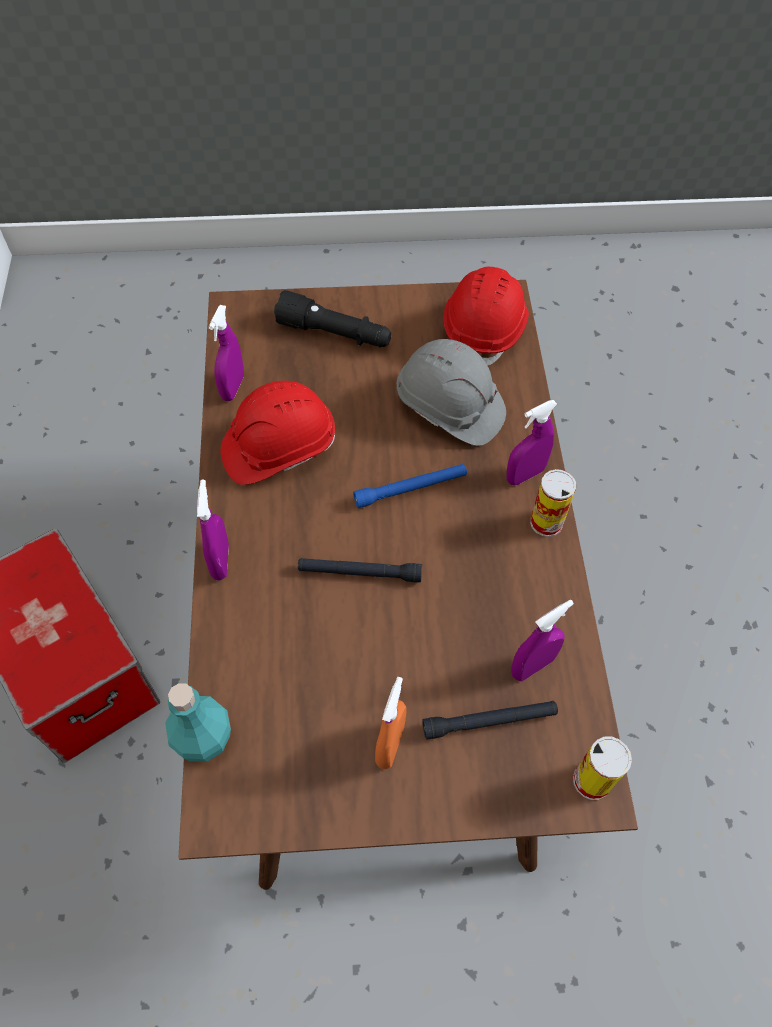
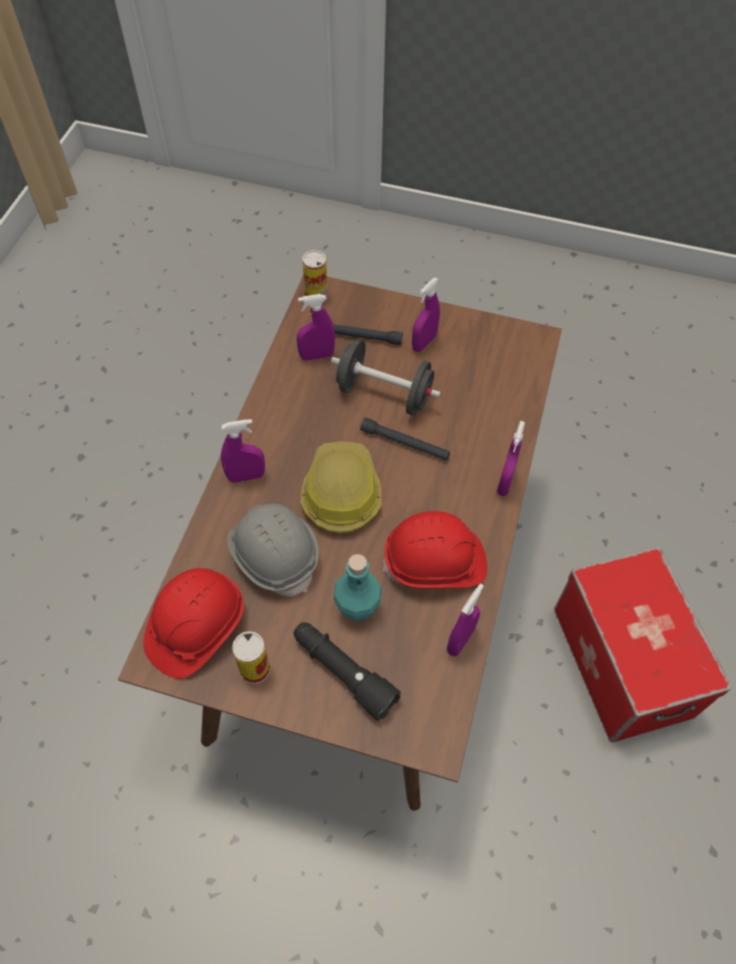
camera: 160 degrees left, 0 degrees up
turquoise bottle [165,683,231,762] -> turquoise bottle moved to [334,554,381,622]
blue flashlight [353,464,467,508] -> hard hat [300,442,381,533]
orange spray bottle [375,677,406,769] -> purple spray bottle [412,278,440,352]
can [530,469,576,537] -> can moved to [232,631,270,684]
none -> black dumbbell [331,339,441,415]

